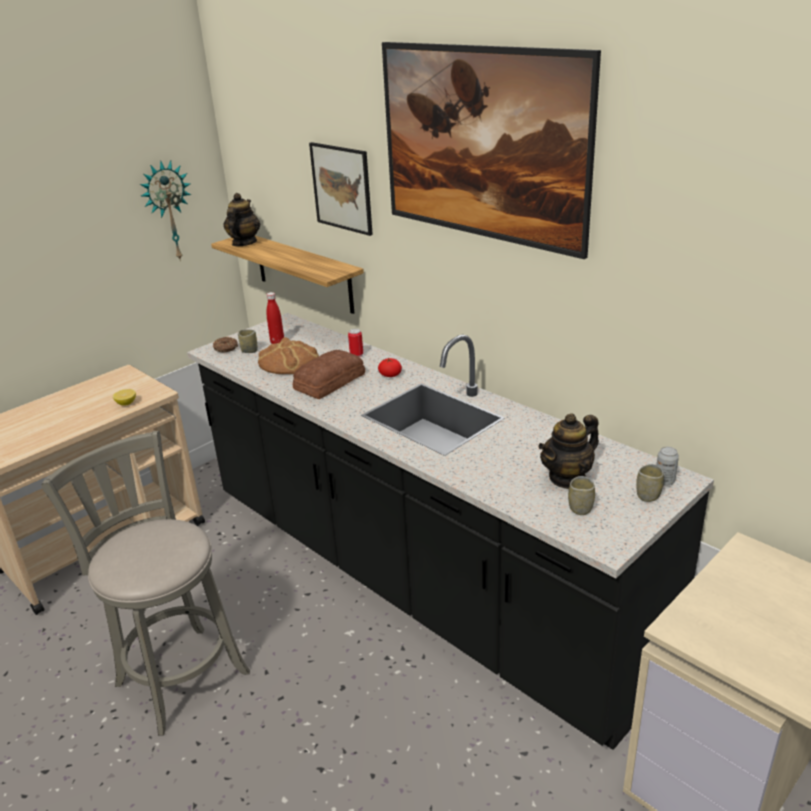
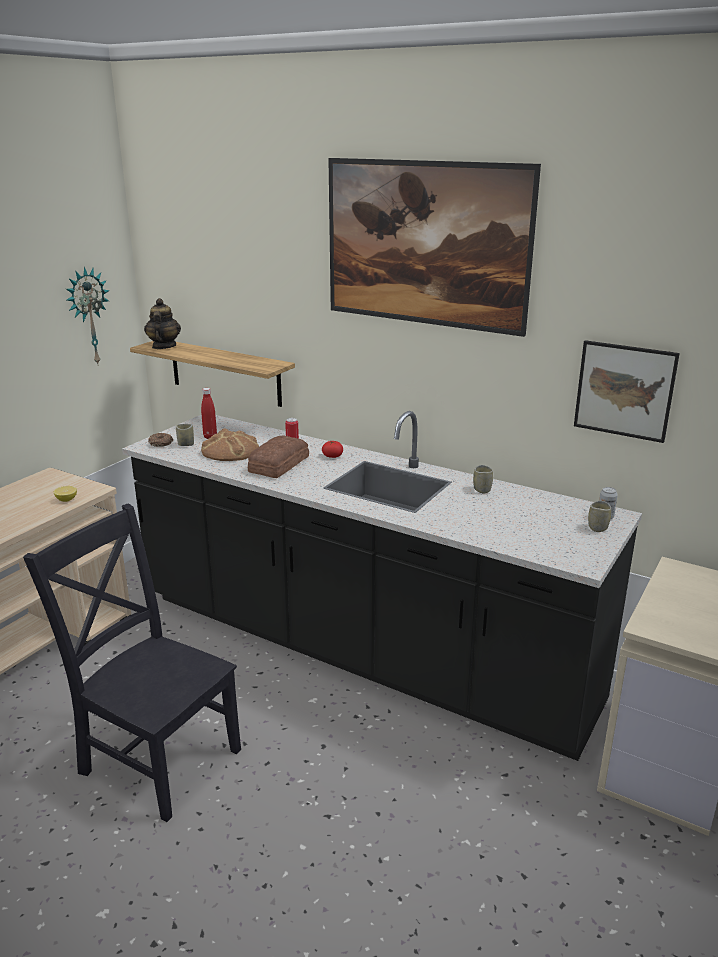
camera: 15 degrees left, 5 degrees down
grey stool [41,431,250,736] -> black chair [23,504,241,822]
picture [309,142,373,236] -> picture moved to [574,340,680,443]
teapot [538,413,599,489] -> none
cup [568,476,595,515] -> cup moved to [473,465,493,493]

